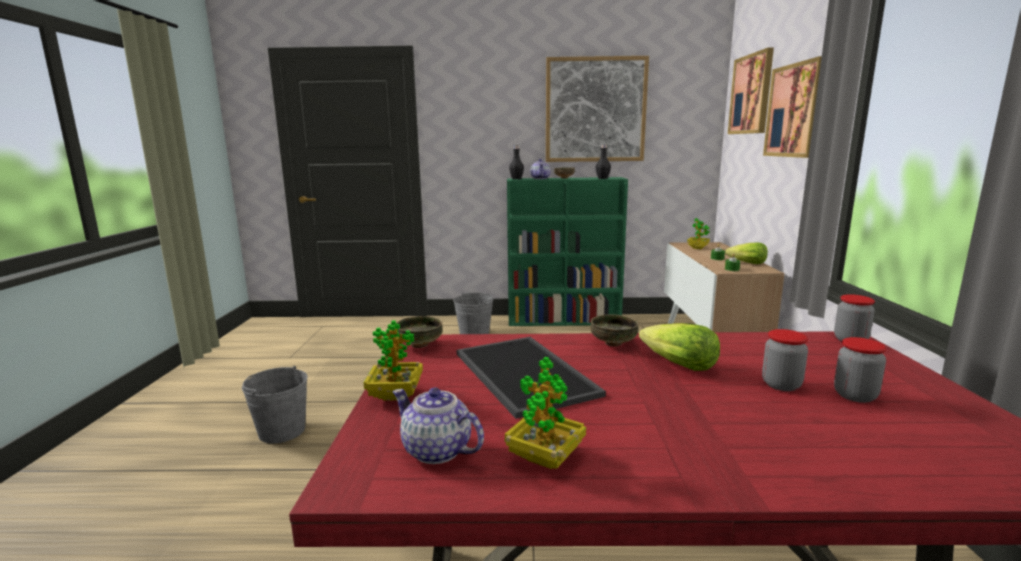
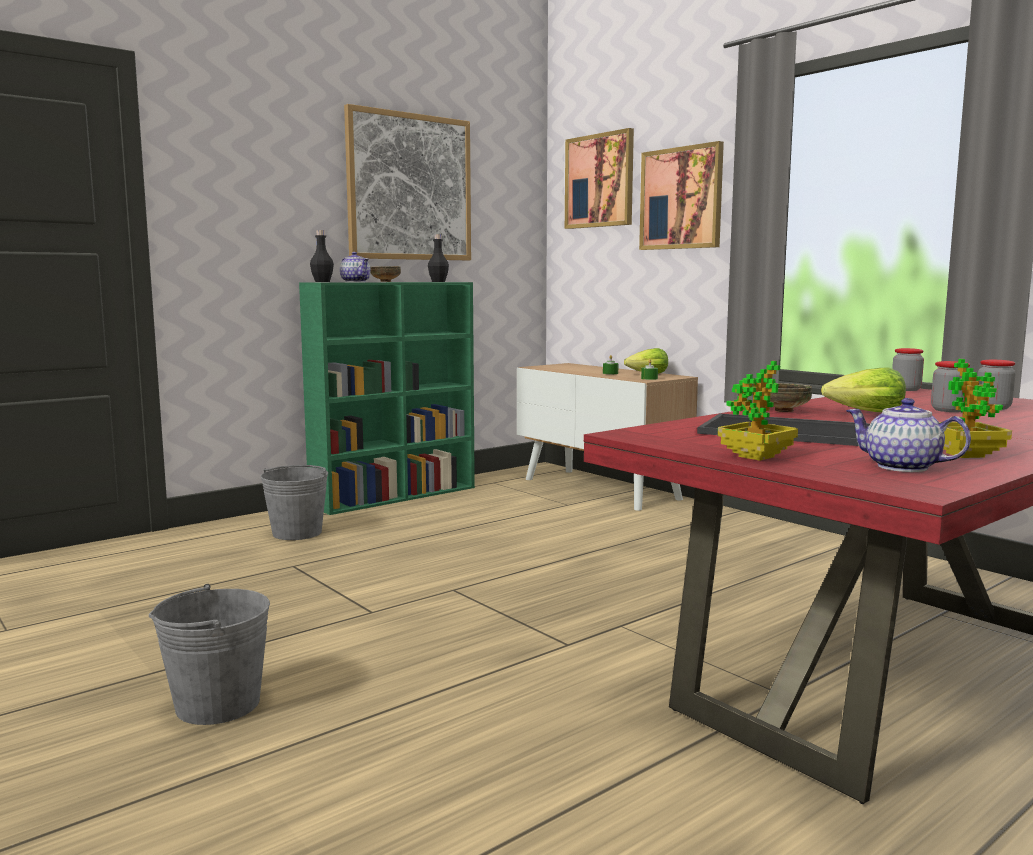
camera: 40 degrees left, 5 degrees down
teapot [392,388,484,464] -> teapot turned 45 degrees clockwise [846,398,971,472]
bowl [397,316,443,348] -> none
potted plant [687,218,710,249] -> none

